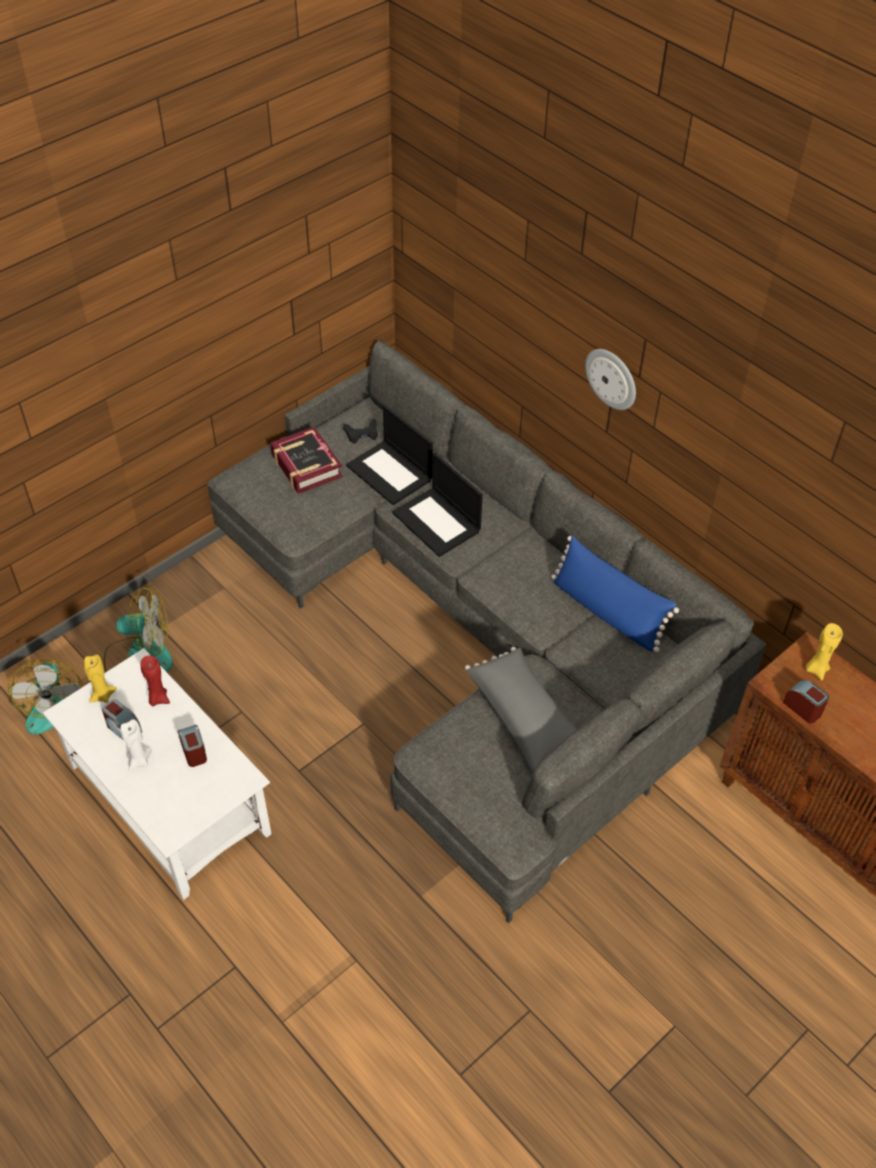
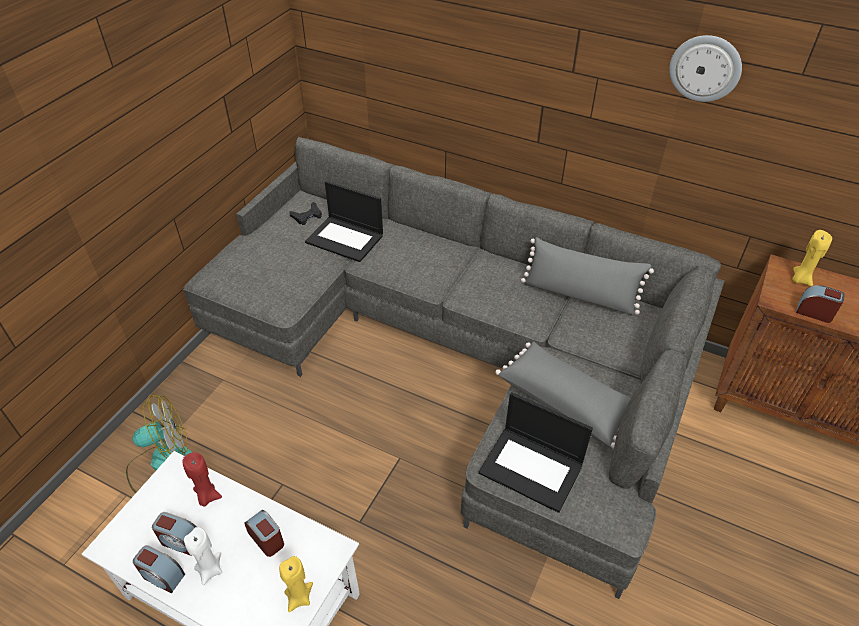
camera: 20 degrees left, 5 degrees down
fan [7,660,83,734] -> none
yellow candle [84,654,117,703] -> yellow candle moved to [279,556,313,612]
book [270,427,343,494] -> none
laptop [393,452,483,557] -> laptop moved to [479,392,593,513]
blue pillow [551,536,679,652] -> grey pillow [521,237,654,316]
wall clock [585,349,636,410] -> wall clock moved to [669,35,742,102]
none -> alarm clock [133,545,185,593]

